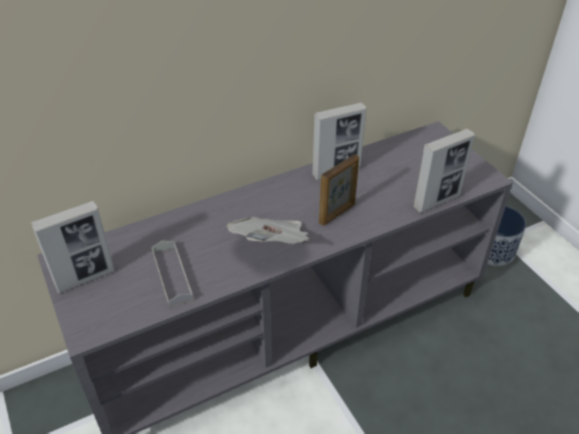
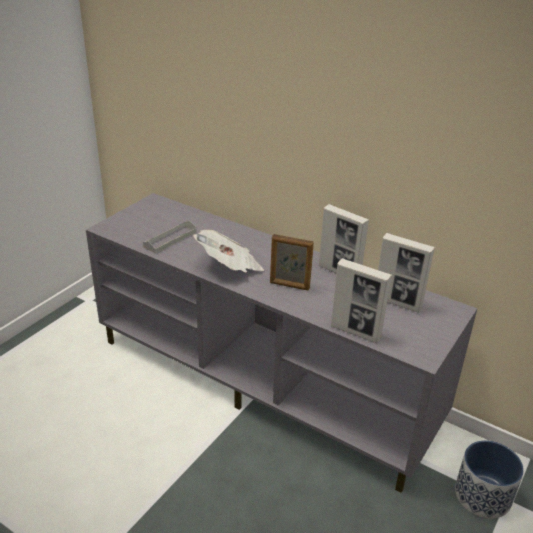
camera: 60 degrees right, 10 degrees down
picture frame [31,201,115,293] -> picture frame moved to [378,233,435,313]

